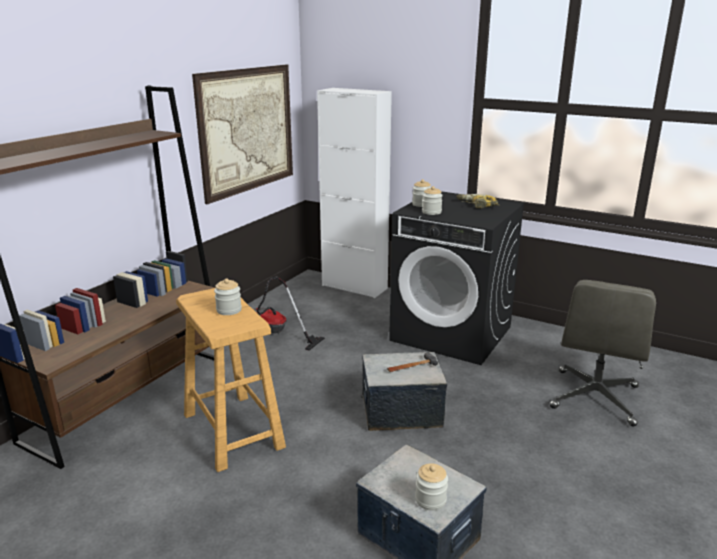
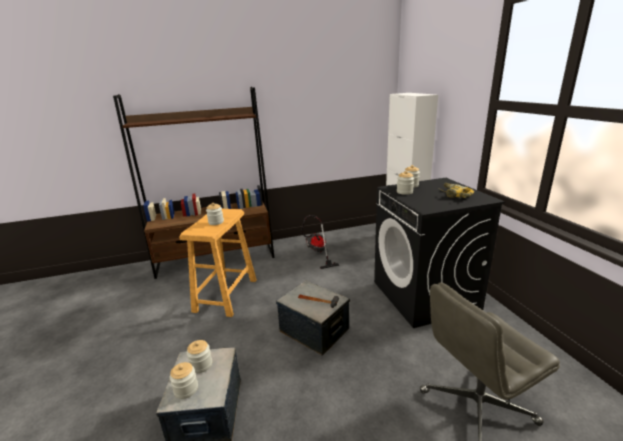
camera: 45 degrees right, 0 degrees up
picture [192,65,293,204] -> none
none -> jar [187,340,212,373]

